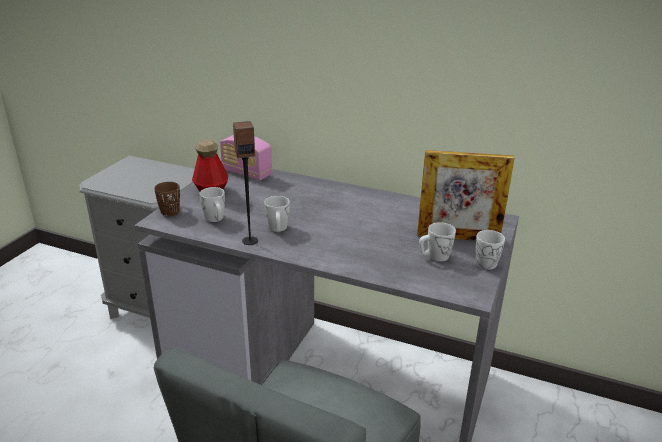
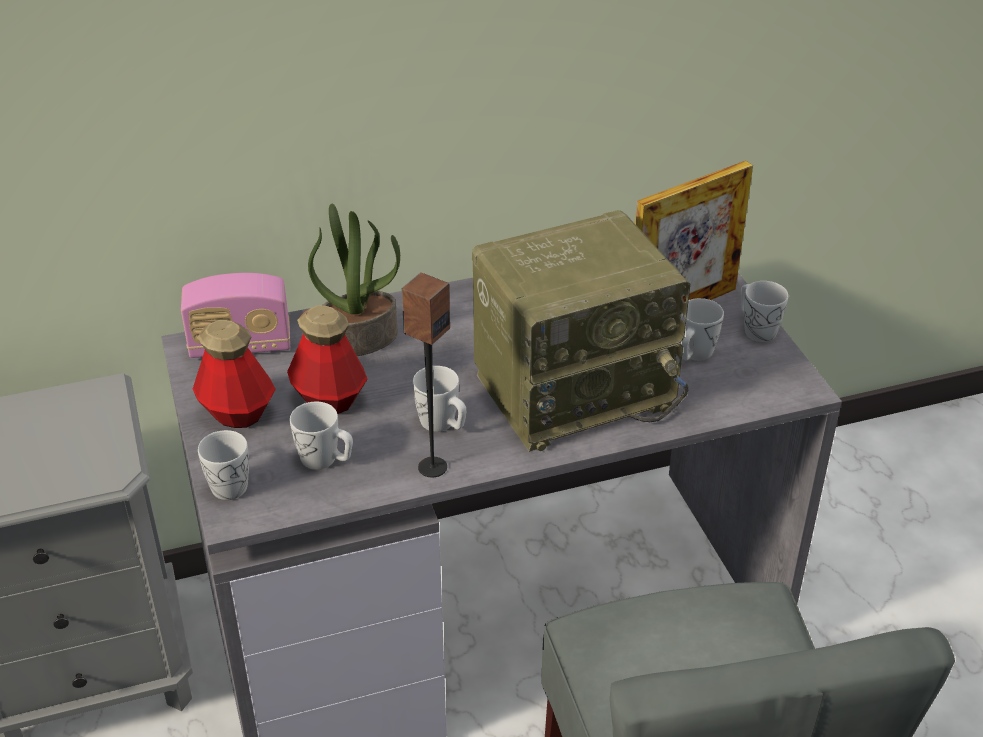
camera: 40 degrees left, 10 degrees up
brown mug [154,182,180,216] -> white mug [198,430,249,500]
none -> bottle [287,305,368,414]
none -> potted plant [308,204,400,356]
none -> radio [472,210,690,452]

